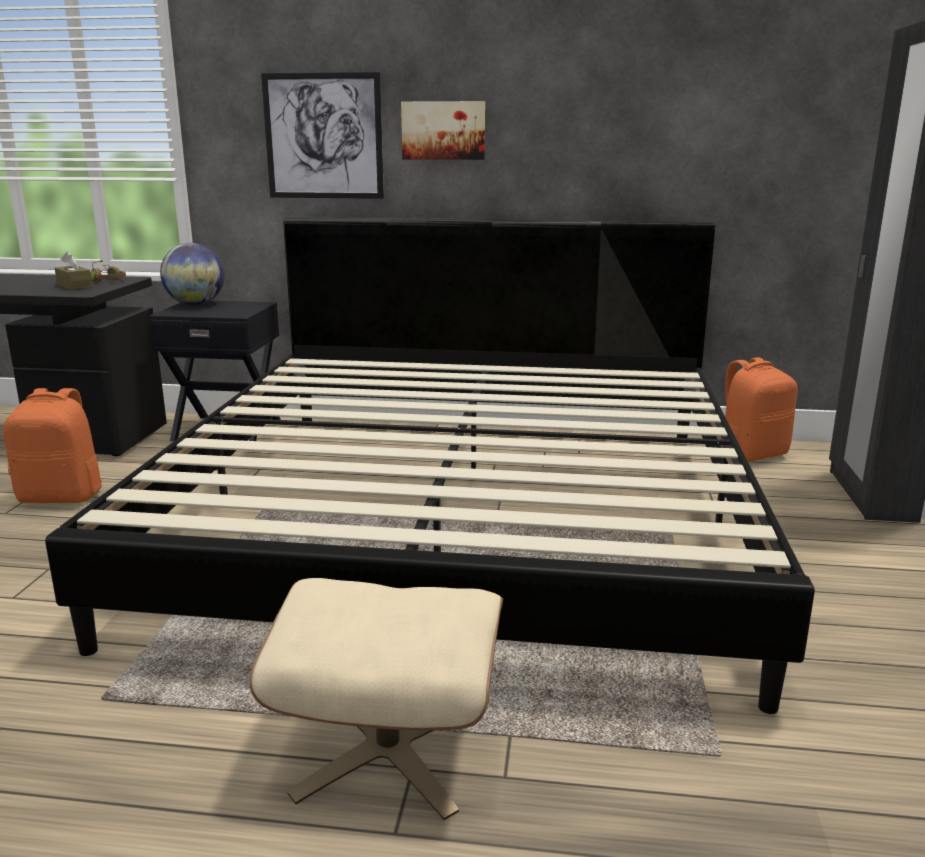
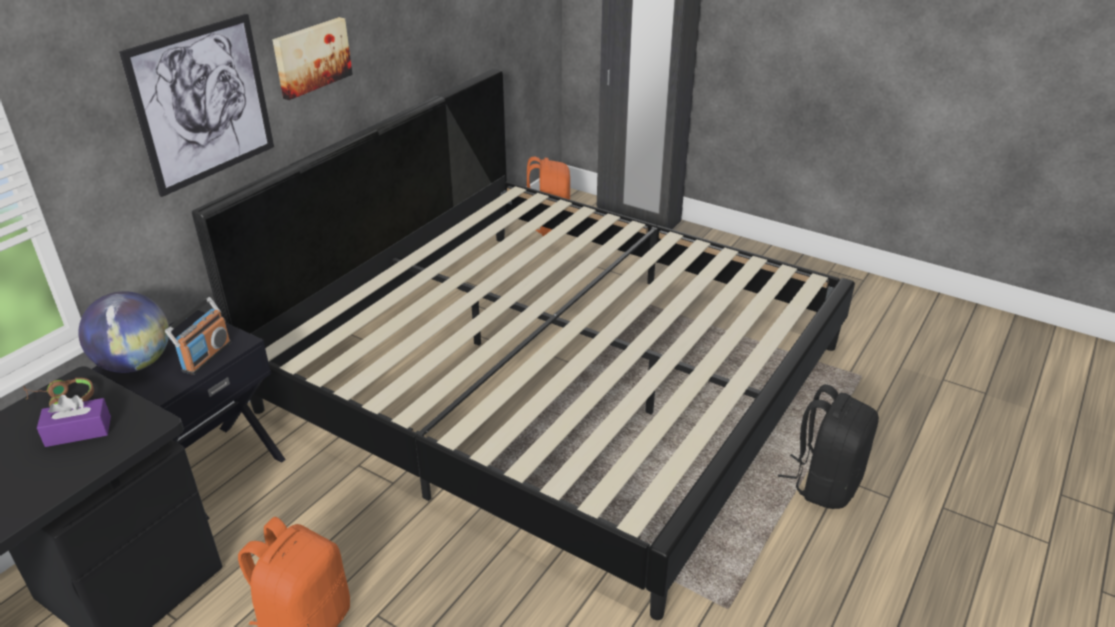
camera: 65 degrees left, 15 degrees up
brown tissue box [55,252,93,290] -> purple tissue box [37,395,111,447]
beige ottoman [249,578,503,820] -> black backpack [778,384,879,509]
none -> radio [165,297,231,375]

